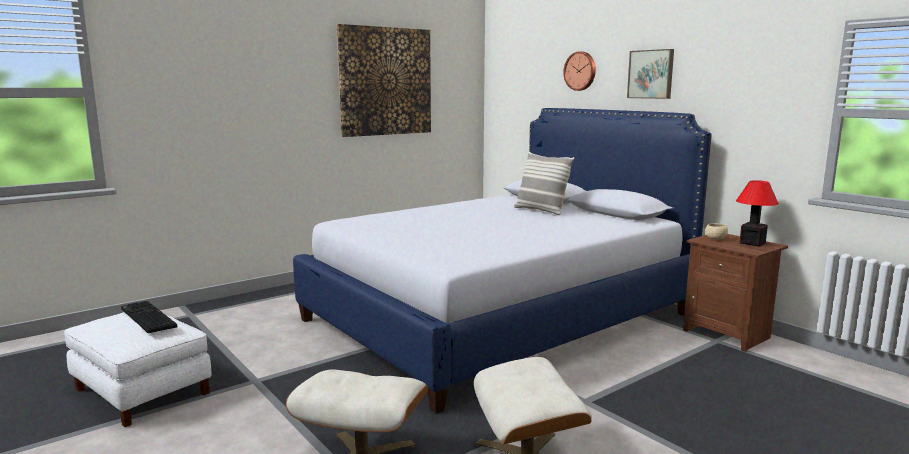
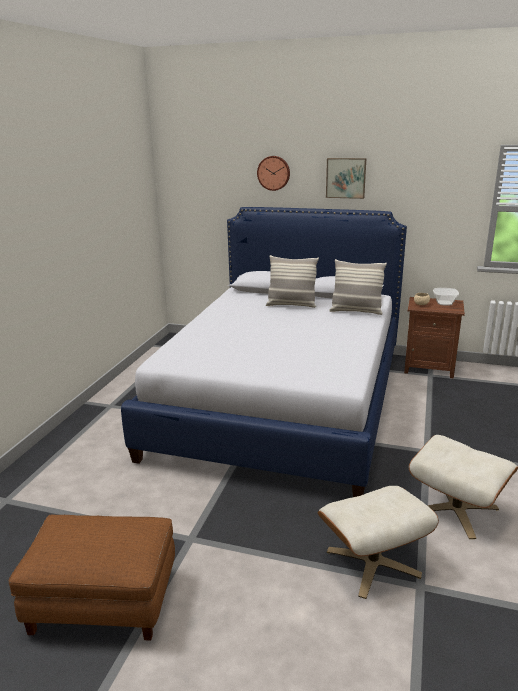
camera: 35 degrees left, 10 degrees up
white ottoman [64,312,212,427] -> brown ottoman [9,515,175,641]
keyboard [121,301,177,333] -> none
picture [337,24,431,137] -> none
table lamp [736,180,779,247] -> bowl [433,288,459,305]
none -> pillow [329,259,387,315]

